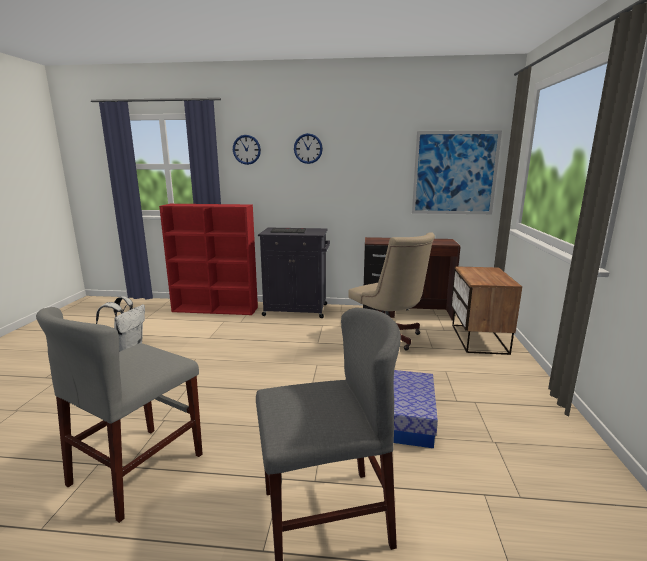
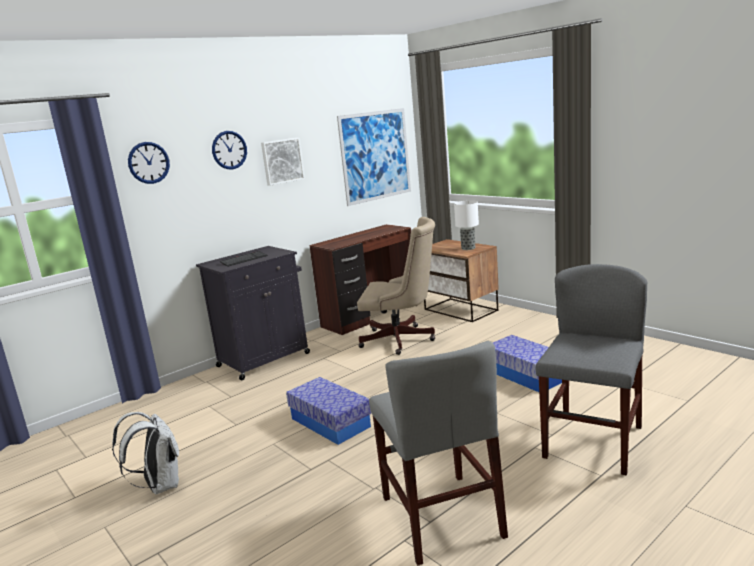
camera: 45 degrees left, 0 degrees up
red bookcase [159,204,258,315] -> none
none -> picture [261,138,305,186]
none -> storage box [286,377,371,445]
none -> table lamp [454,200,479,250]

